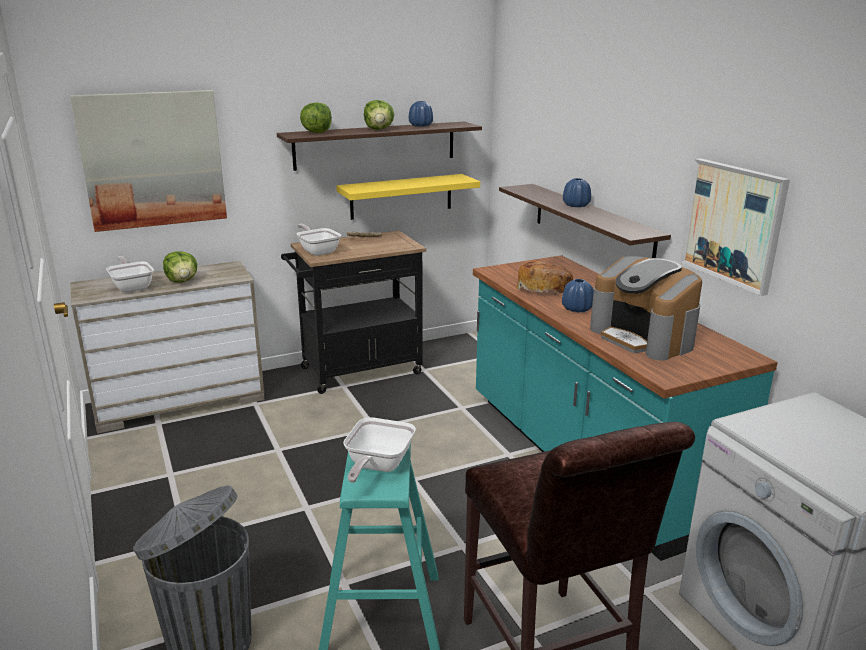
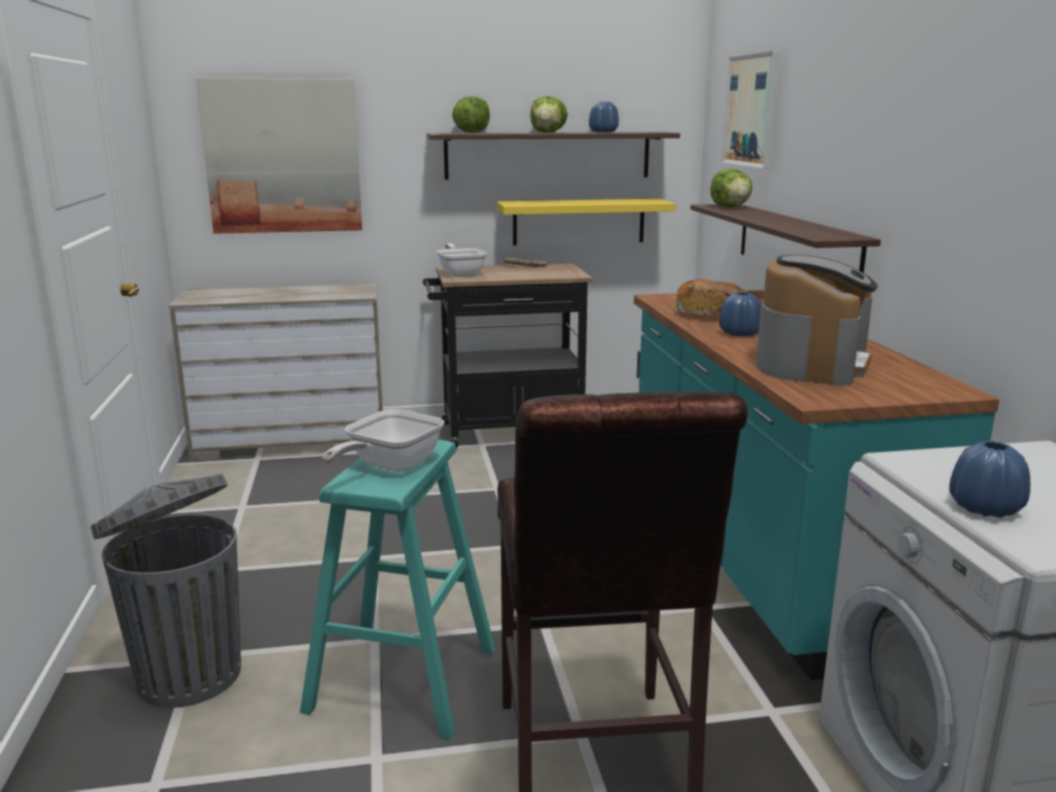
camera: 15 degrees right, 5 degrees down
frying pan [106,256,154,293] -> none
lettuce [163,251,197,283] -> lettuce moved to [710,169,752,207]
blue vase [563,178,591,207] -> blue vase moved to [949,441,1030,518]
coffee machine [590,256,702,361] -> coffee machine turned 135 degrees counterclockwise [756,255,878,386]
picture [680,158,790,296] -> picture moved to [722,51,781,169]

